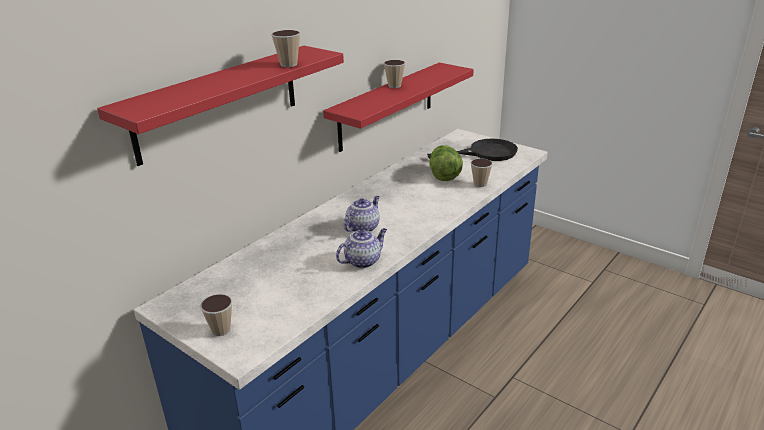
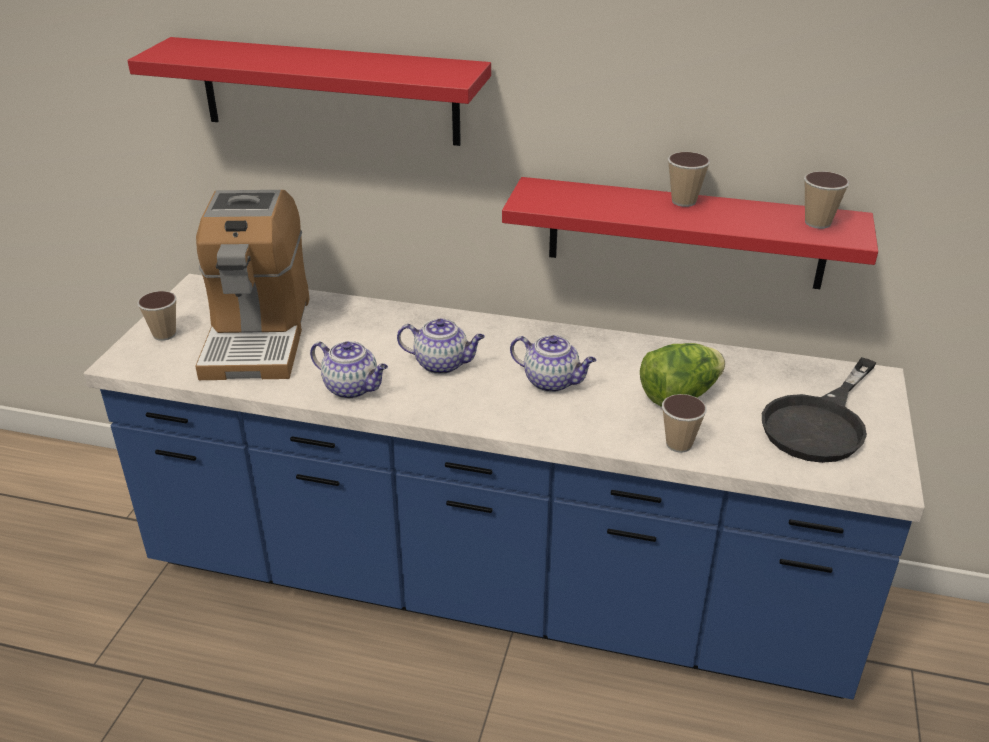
camera: 65 degrees right, 5 degrees up
cup [271,30,300,67] -> cup moved to [804,171,849,229]
black frying pan [427,139,518,161] -> black frying pan turned 75 degrees clockwise [762,357,876,463]
none -> coffee machine [195,190,310,380]
none -> teapot [510,335,596,392]

